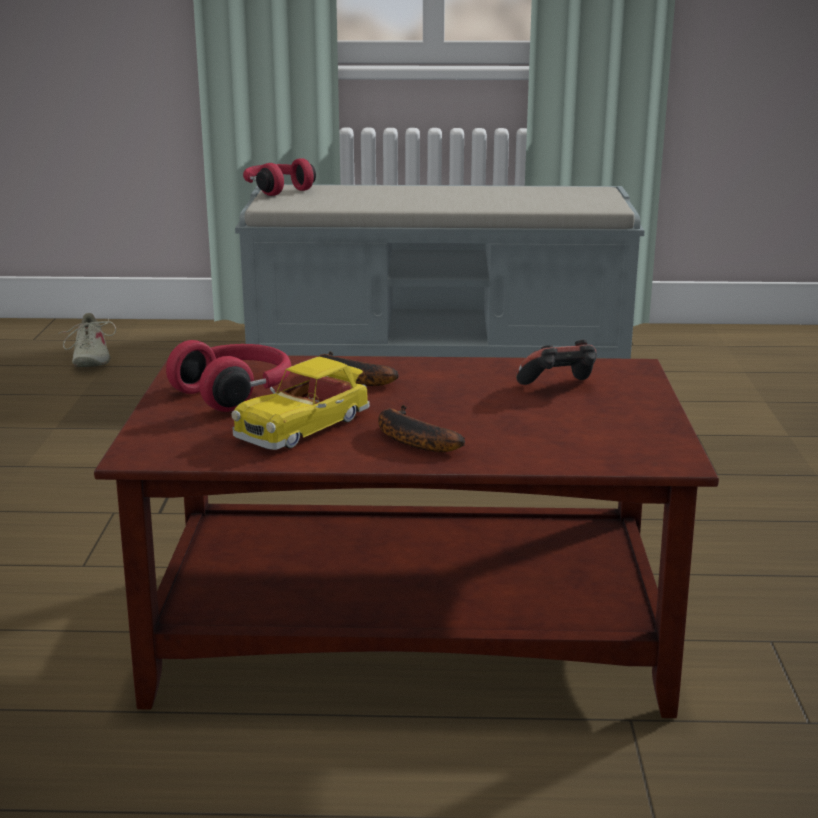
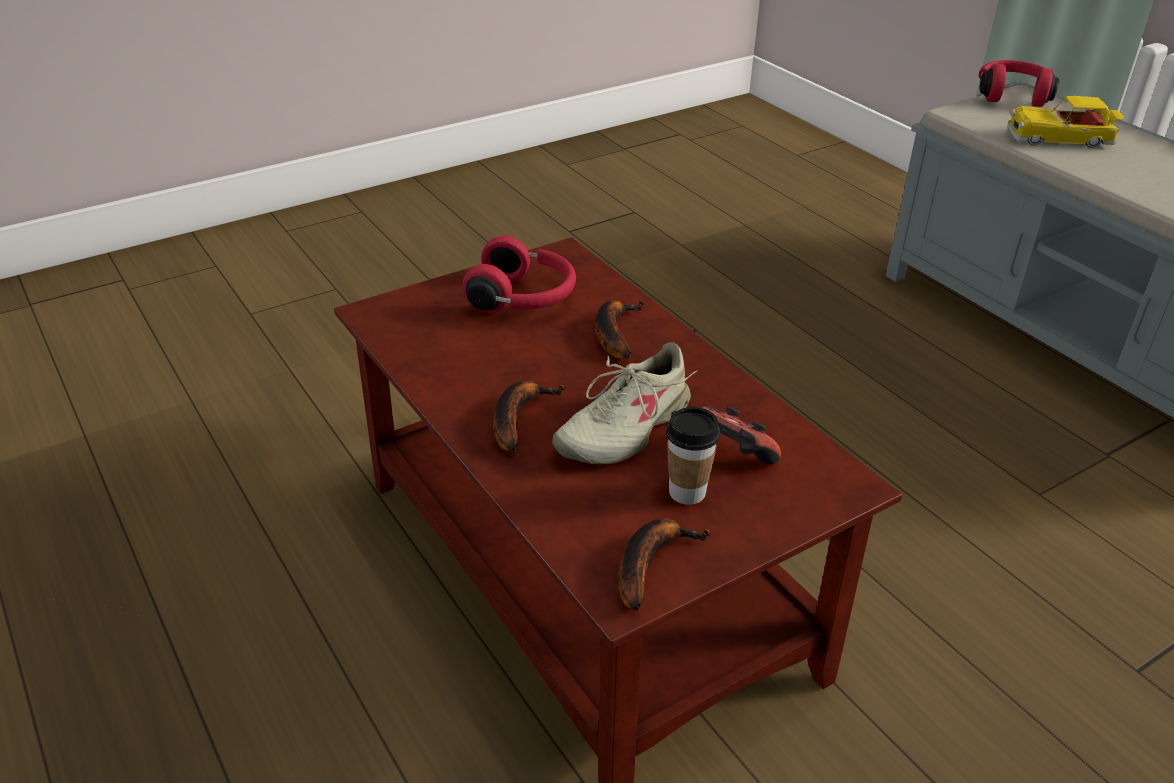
camera: 55 degrees right, 15 degrees up
beige shoe [58,313,116,367] -> beige shoe moved to [553,342,698,464]
toy car [231,357,370,450] -> toy car moved to [1007,96,1124,148]
none -> banana [618,518,710,611]
none -> cup [666,407,720,505]

